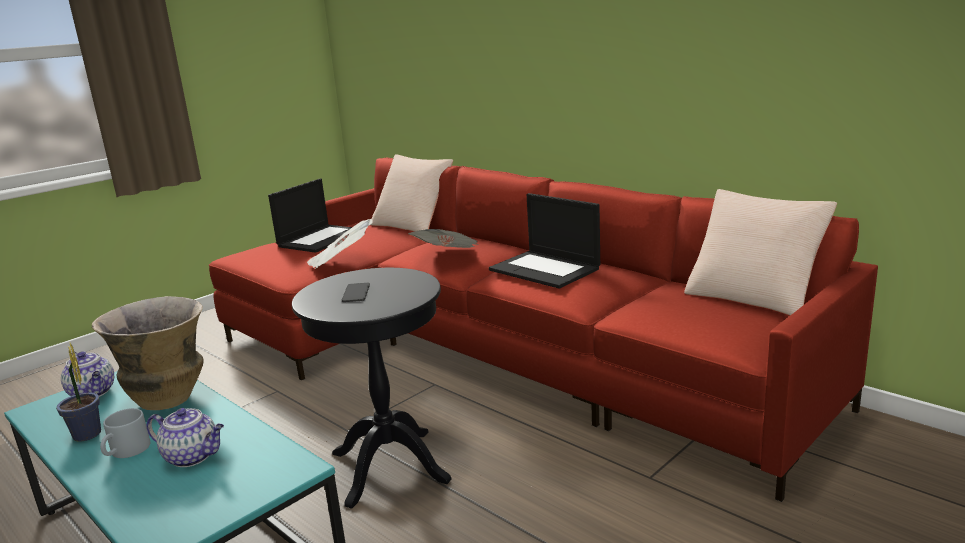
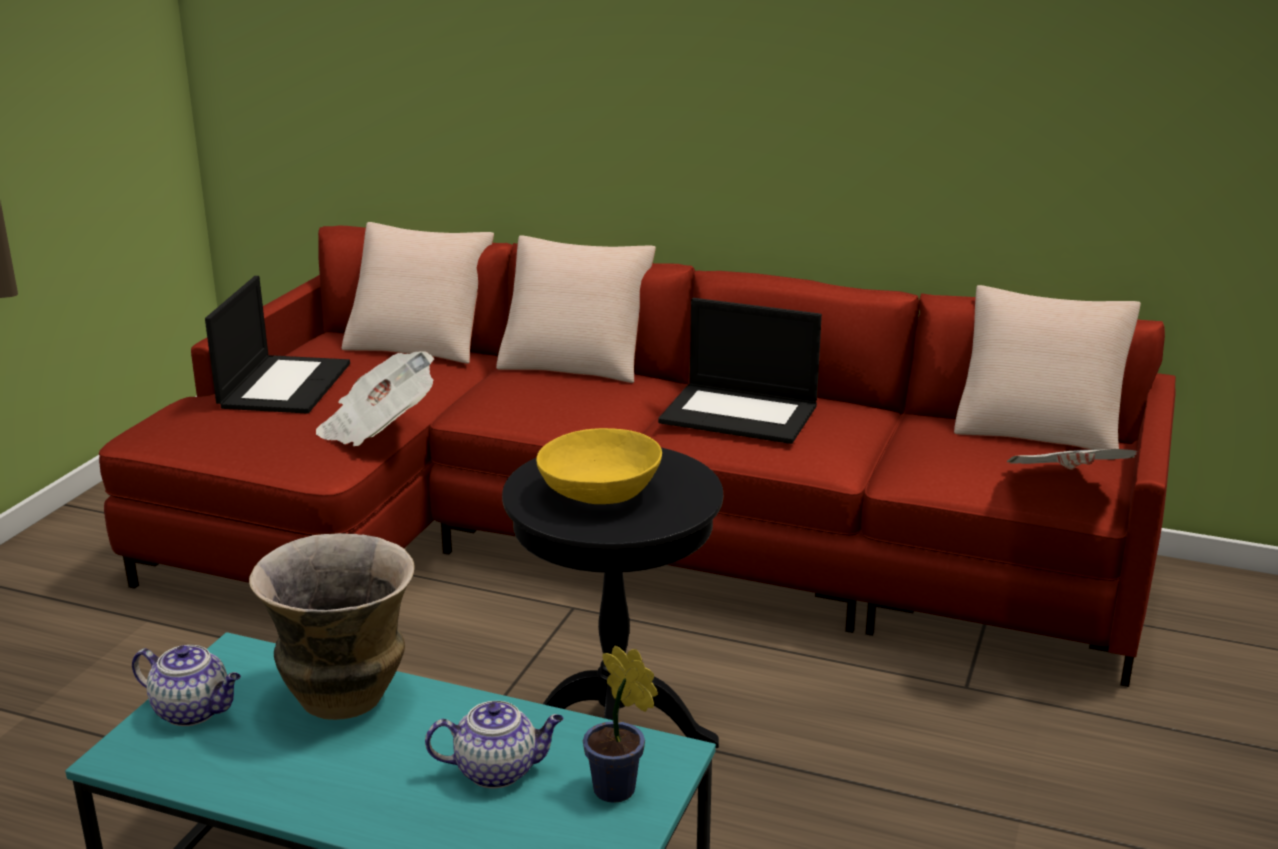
camera: 25 degrees left, 5 degrees up
potted plant [56,343,101,442] -> potted plant moved to [583,646,658,803]
grey mug [100,408,150,458] -> none
phone [342,283,370,302] -> yellow bowl [536,428,662,504]
newspaper [408,229,479,248] -> newspaper moved to [1007,449,1138,470]
none -> beige pillow [496,235,656,383]

